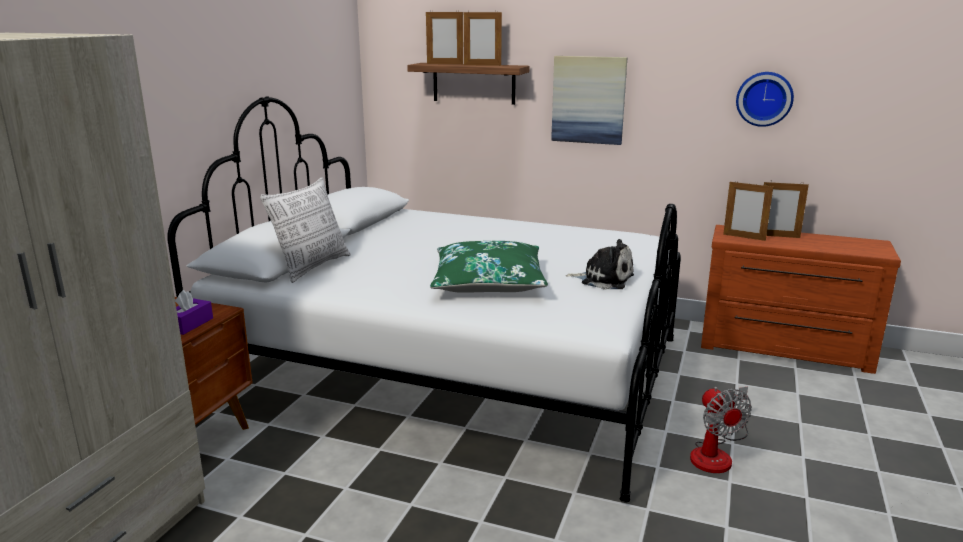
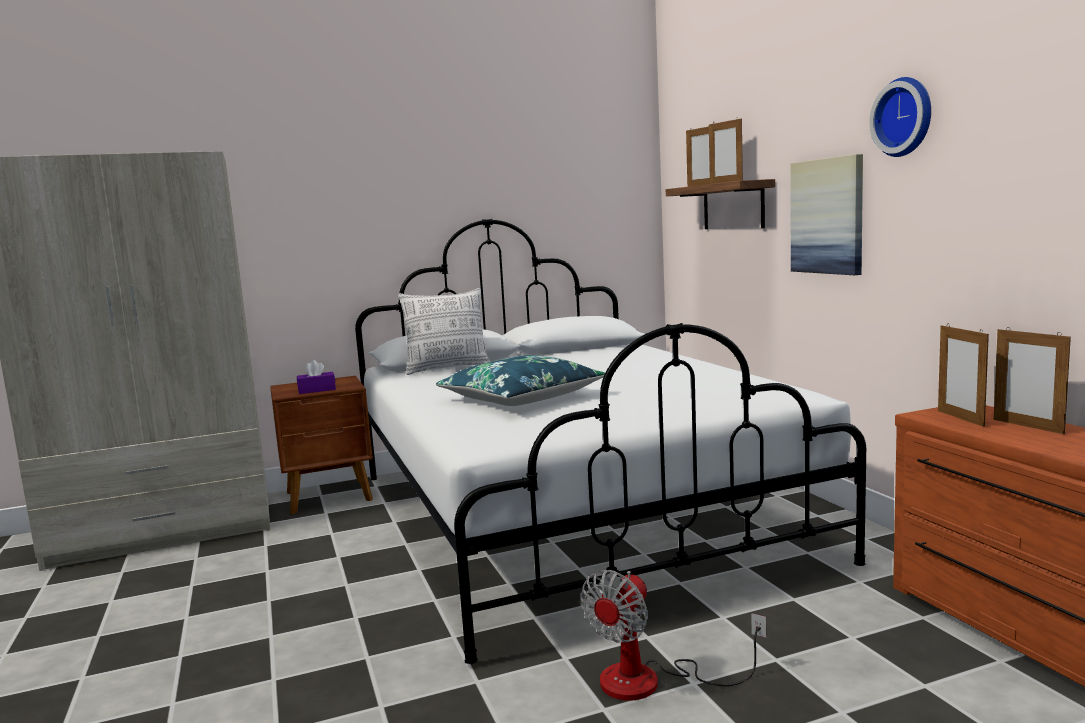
camera: 50 degrees right, 10 degrees down
green pillow [430,241,548,293] -> blue pillow [436,355,605,406]
plush toy [565,239,634,289] -> none
wall clock [736,72,794,127] -> wall clock moved to [869,77,931,157]

